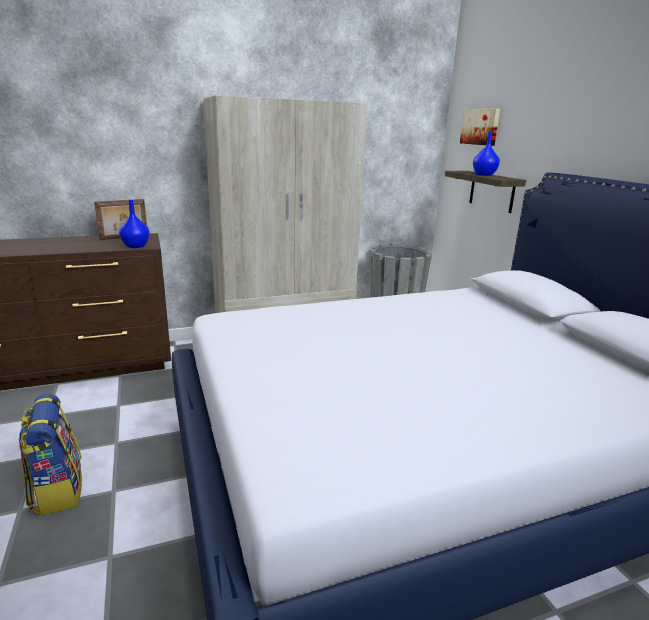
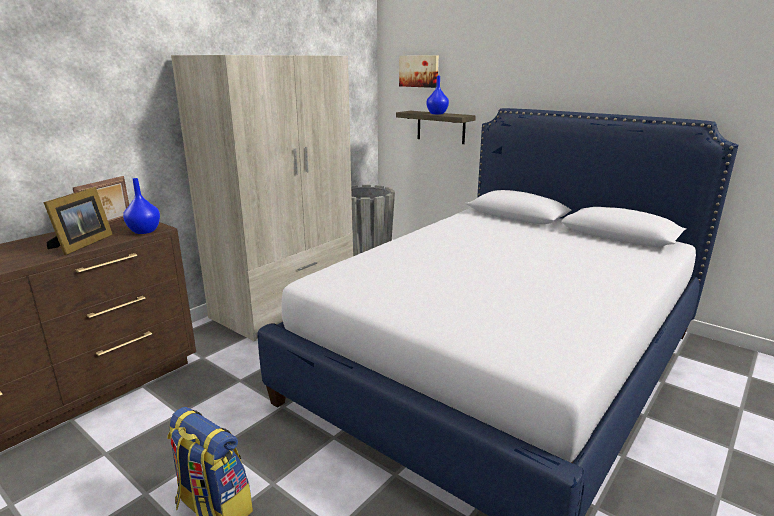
camera: 30 degrees left, 0 degrees up
none -> picture frame [43,187,113,255]

